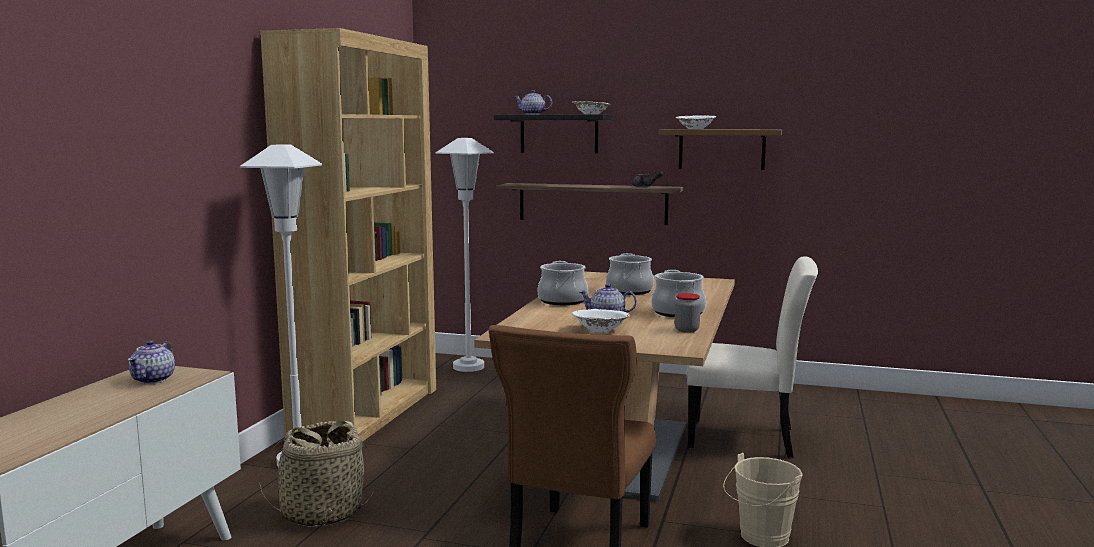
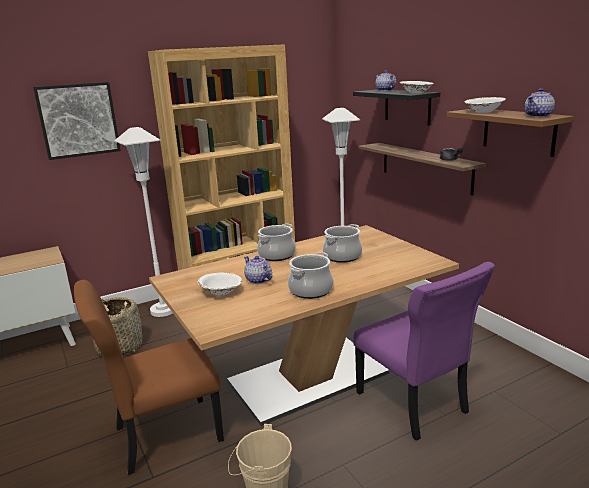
camera: 45 degrees right, 10 degrees up
teapot [128,340,175,384] -> teapot moved to [524,88,555,117]
jar [675,293,700,333] -> none
beige chair [687,256,818,458] -> purple chair [353,262,495,441]
none -> picture [33,82,121,160]

